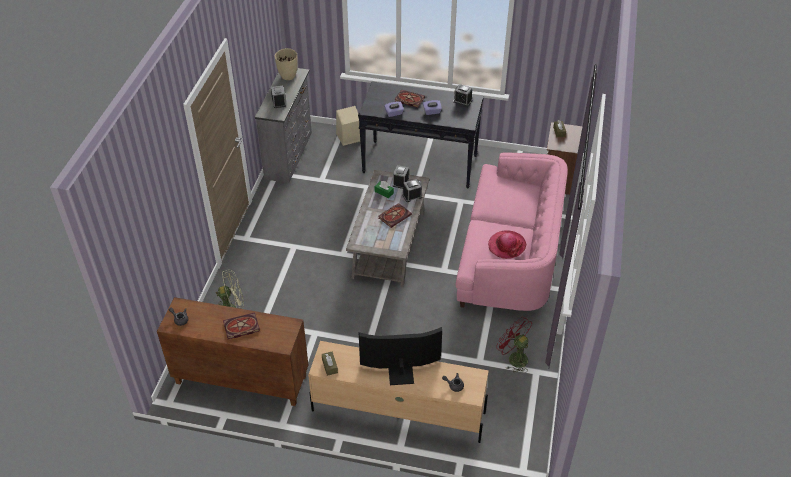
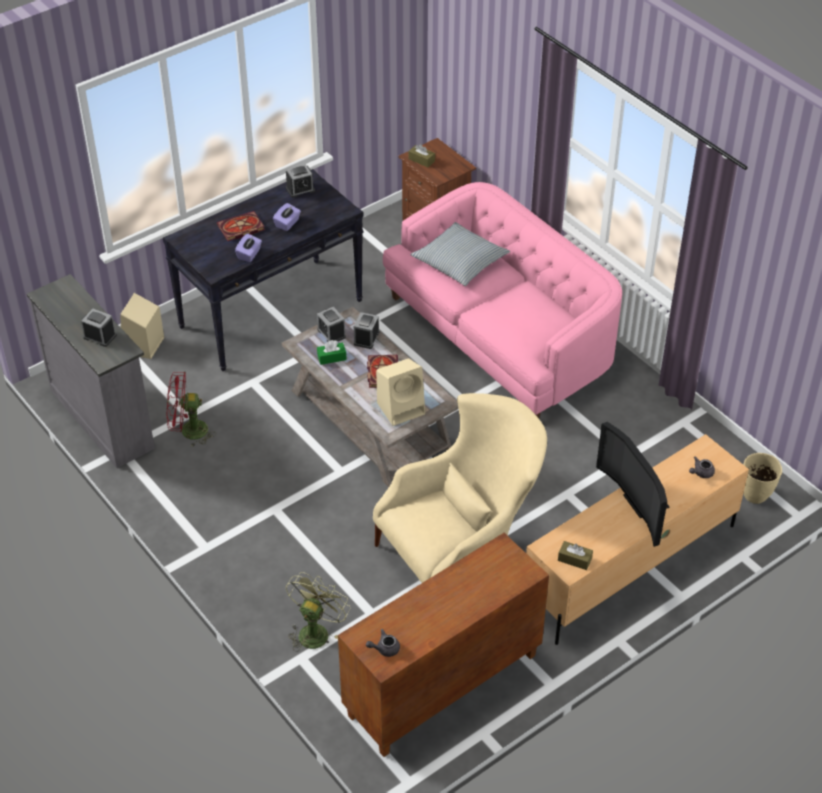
camera: 50 degrees left, 0 degrees up
book [223,312,260,339] -> none
beige vase [275,48,298,80] -> beige vase moved to [743,453,782,504]
television [359,327,442,385] -> television turned 60 degrees counterclockwise [596,422,669,547]
hat [488,230,526,259] -> none
red fan [496,317,532,373] -> red fan moved to [167,372,216,447]
none -> beige armchair [373,393,547,583]
none -> beige speaker [376,358,425,426]
none -> pillow [410,222,510,286]

